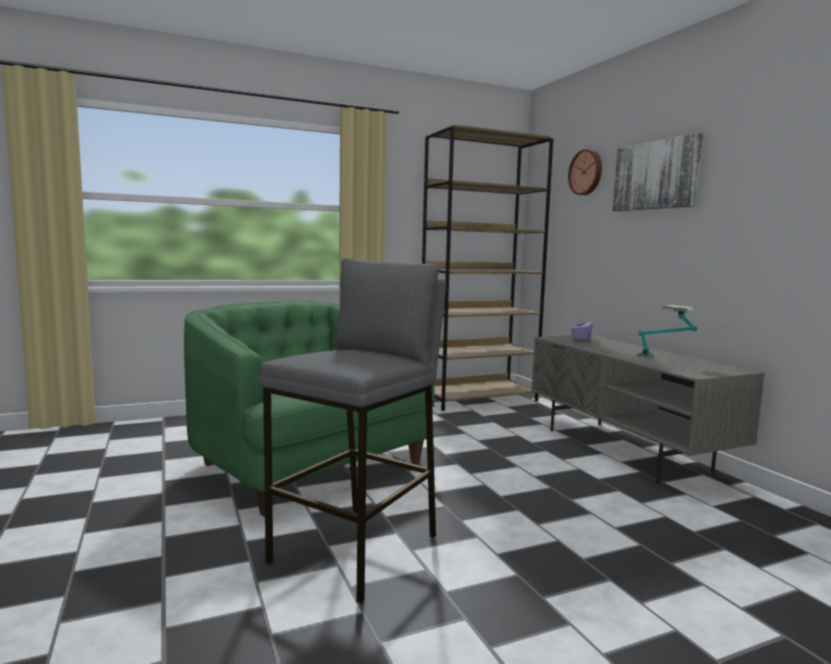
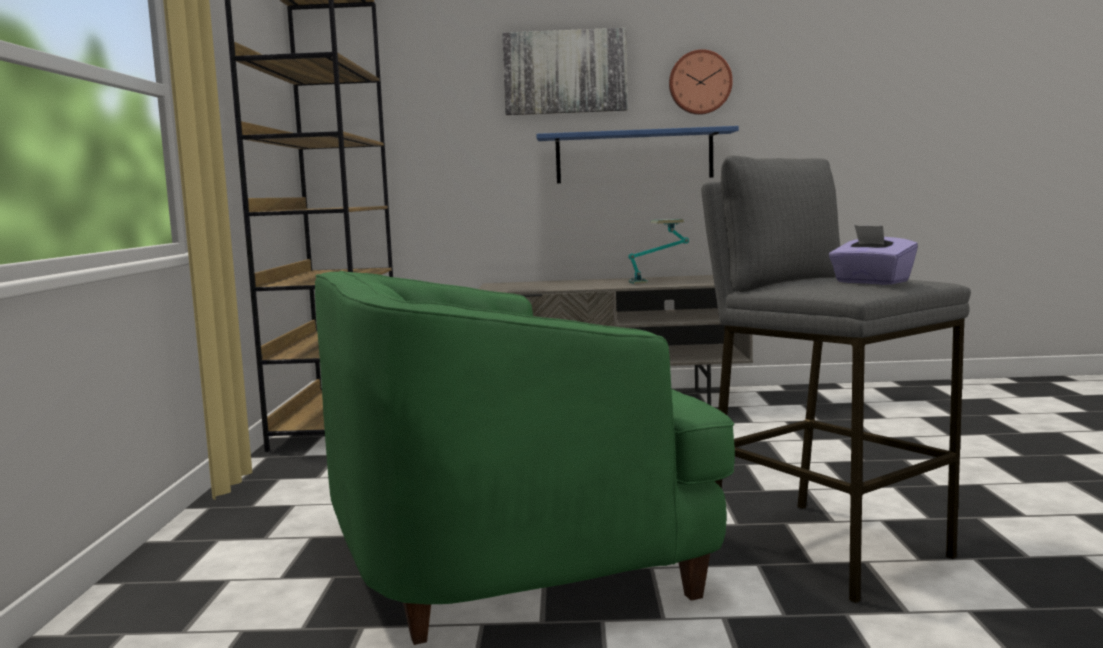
camera: 65 degrees left, 0 degrees up
wall clock [568,149,602,195] -> wall clock moved to [669,49,733,115]
purple tissue box [571,316,593,341] -> purple tissue box moved to [829,225,918,285]
none -> blue shelf [536,126,739,183]

